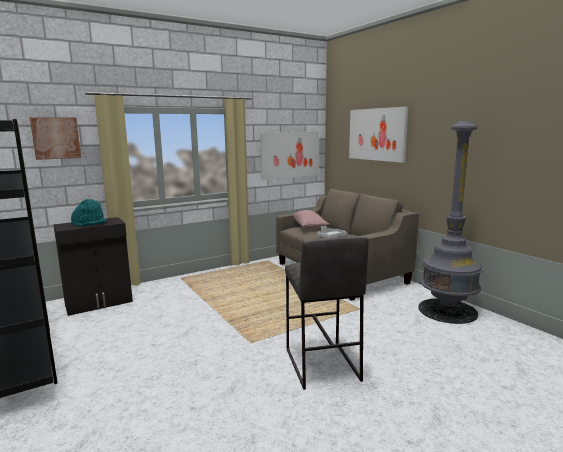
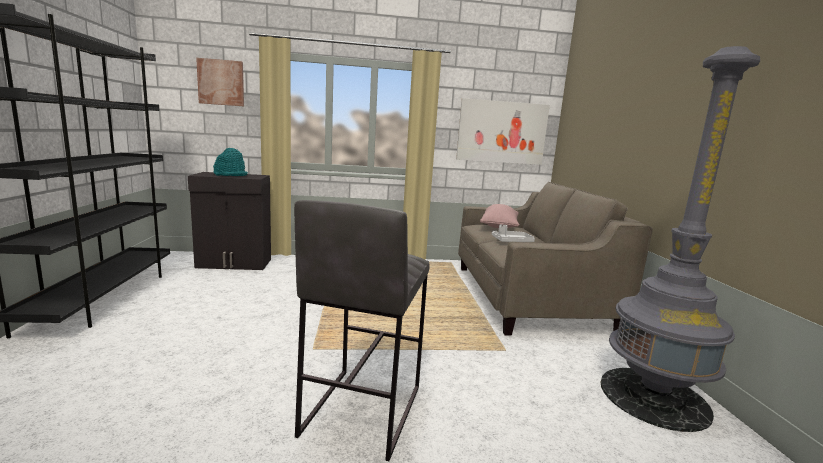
camera: 25 degrees right, 0 degrees up
picture [349,107,408,163] -> none

